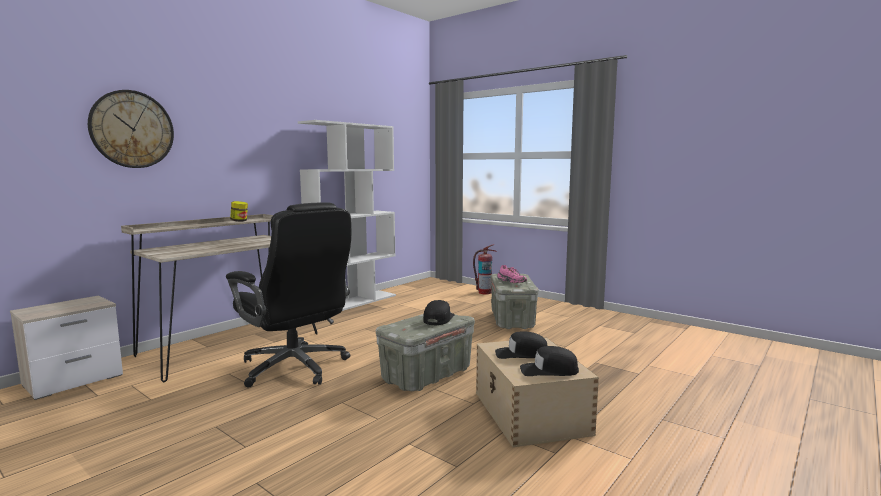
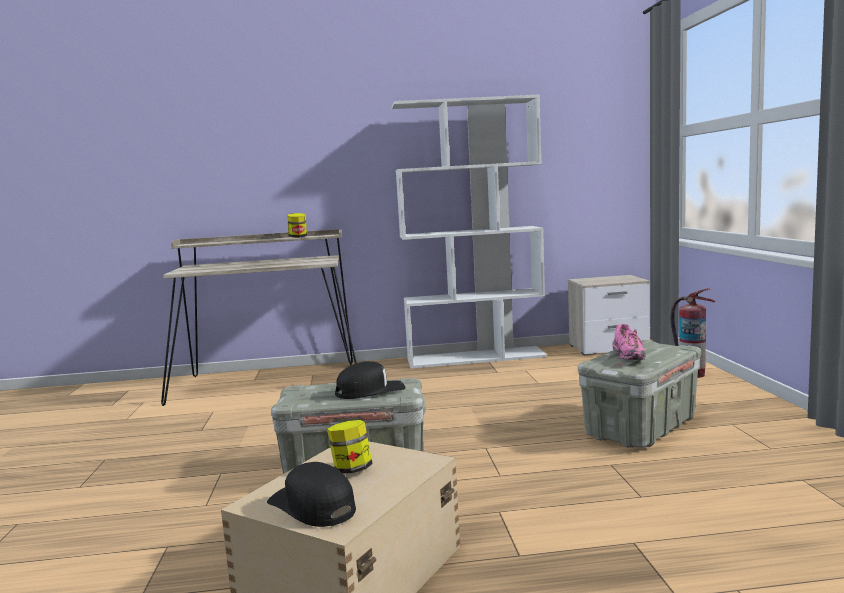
camera: 45 degrees right, 0 degrees up
nightstand [10,295,123,400] -> nightstand moved to [568,275,650,355]
wall clock [88,90,174,168] -> none
black office chair [226,202,351,388] -> none
black cap [495,331,548,359] -> jar [327,420,373,474]

